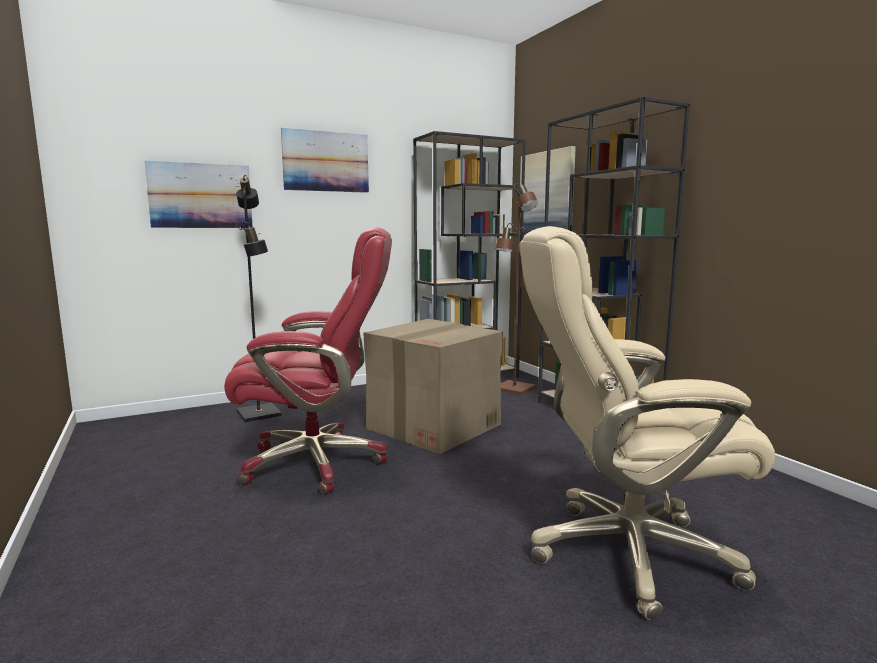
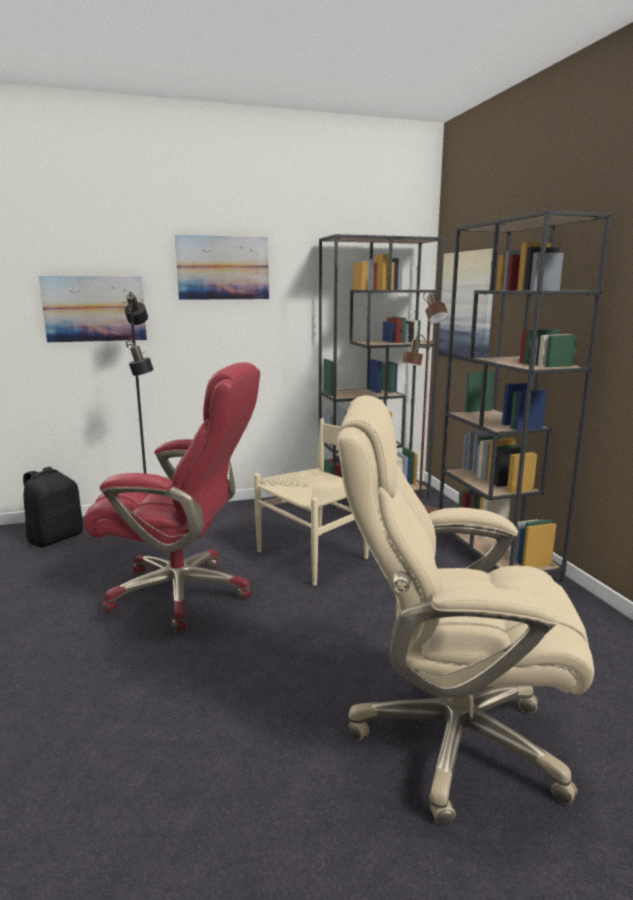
camera: 10 degrees right, 5 degrees up
cardboard box [363,319,503,454] -> beige chair [254,419,369,586]
none -> black backpack [23,467,83,547]

